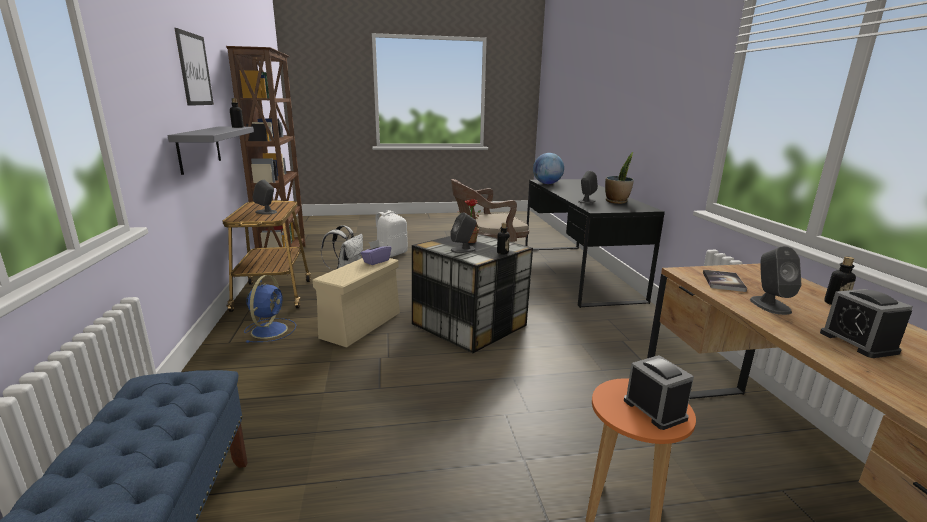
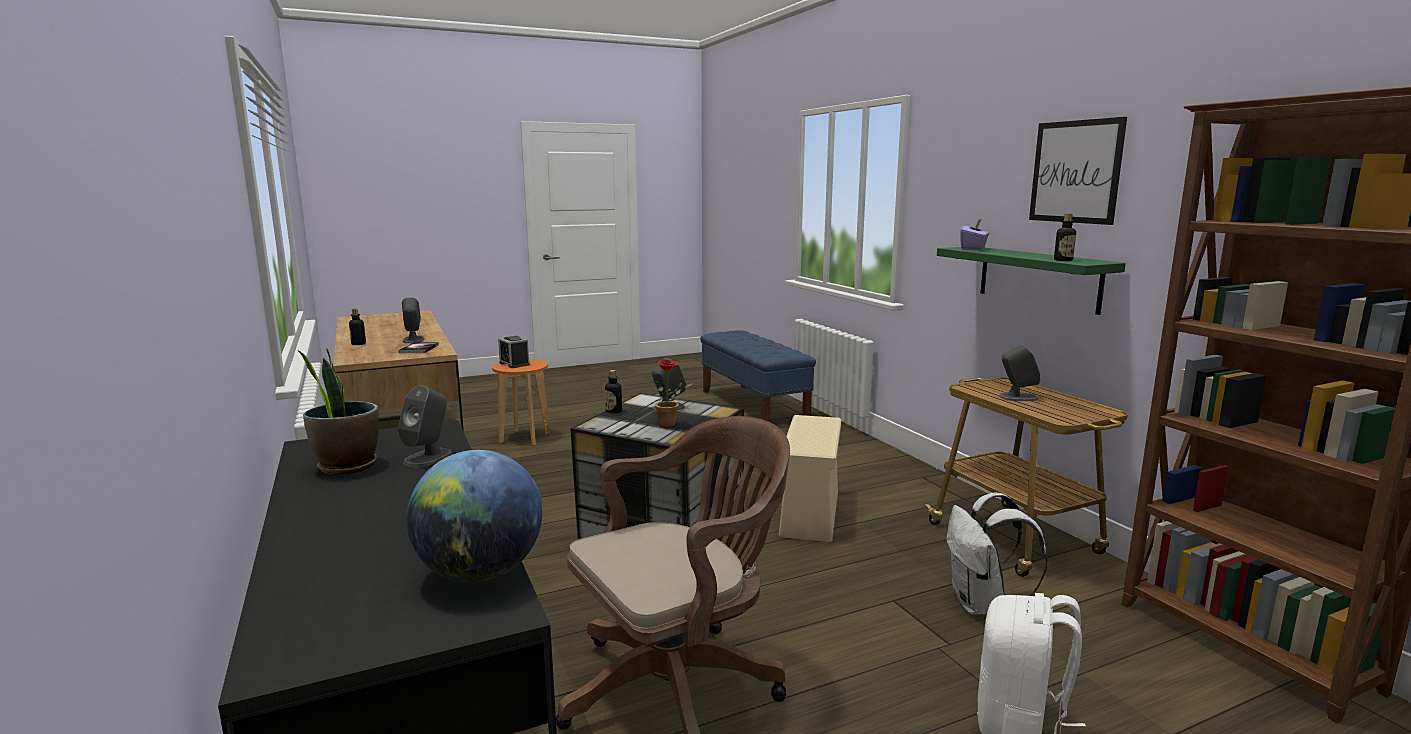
camera: 165 degrees right, 5 degrees down
grey shelf [168,126,254,175] -> green shelf [937,247,1126,315]
blue fan [244,275,296,343] -> none
purple tissue box [361,240,391,265] -> purple tissue box moved to [960,219,989,250]
alarm clock [820,289,913,358] -> none

